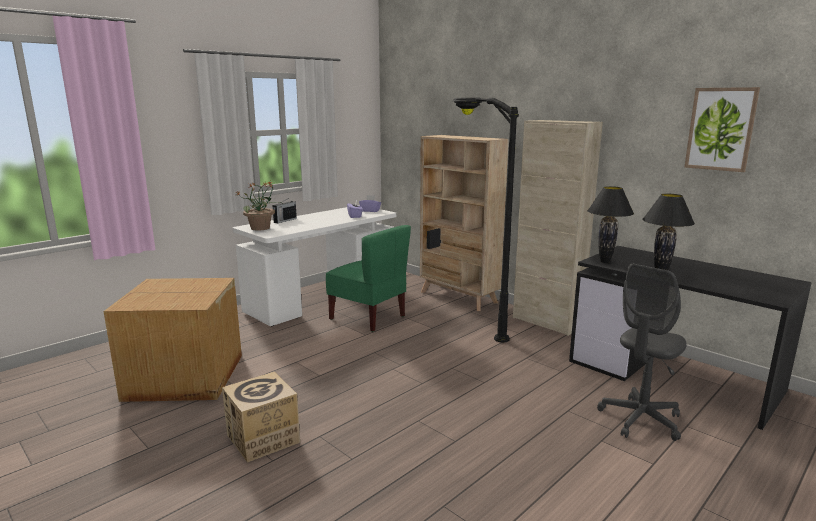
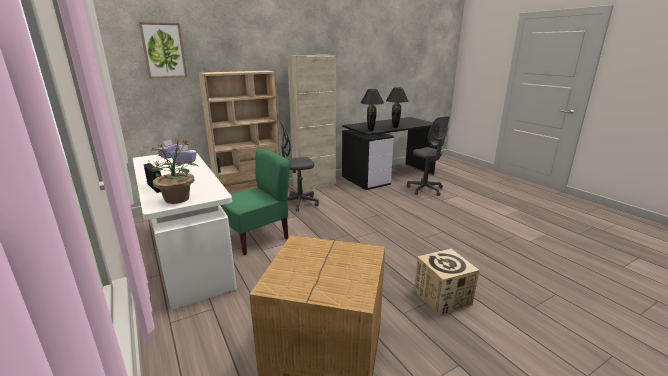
camera: 75 degrees left, 5 degrees up
black floor lamp [452,98,519,343] -> grey office chair [280,121,319,212]
picture [684,87,760,172] -> picture moved to [139,22,187,79]

